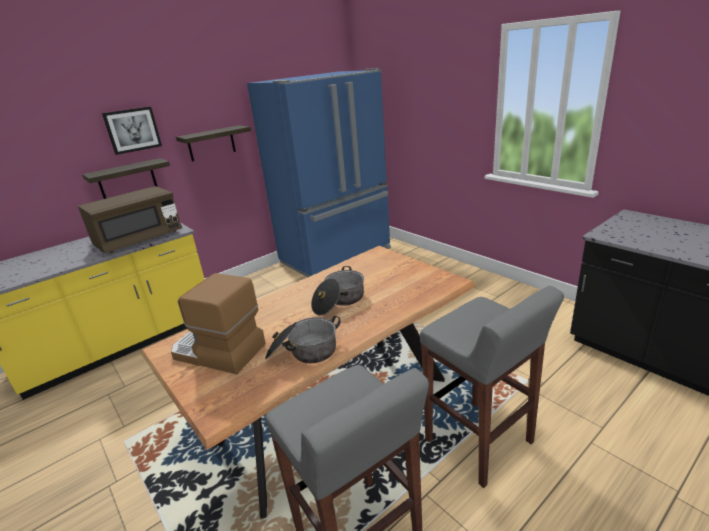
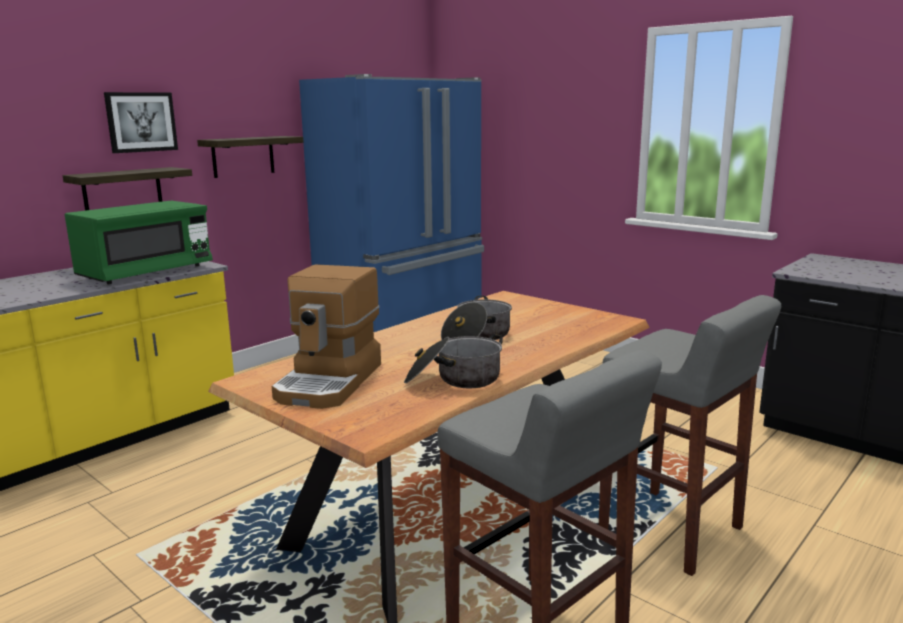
camera: 10 degrees left, 10 degrees down
brown microwave [78,186,182,253] -> green microwave [65,201,213,284]
coffee machine [171,273,266,374] -> coffee machine turned 90 degrees counterclockwise [272,264,381,409]

